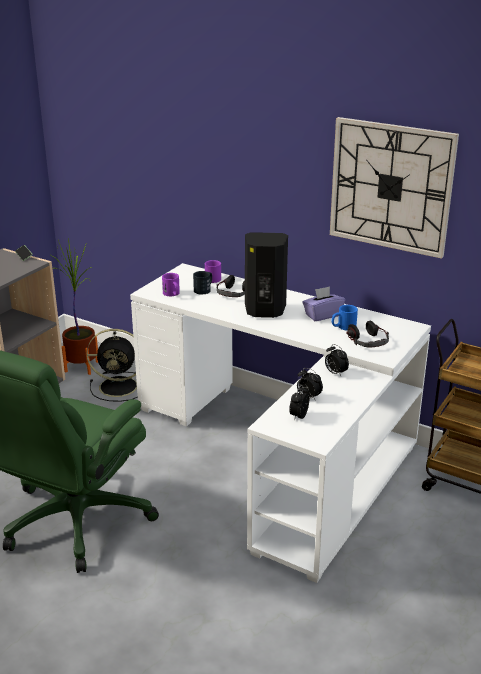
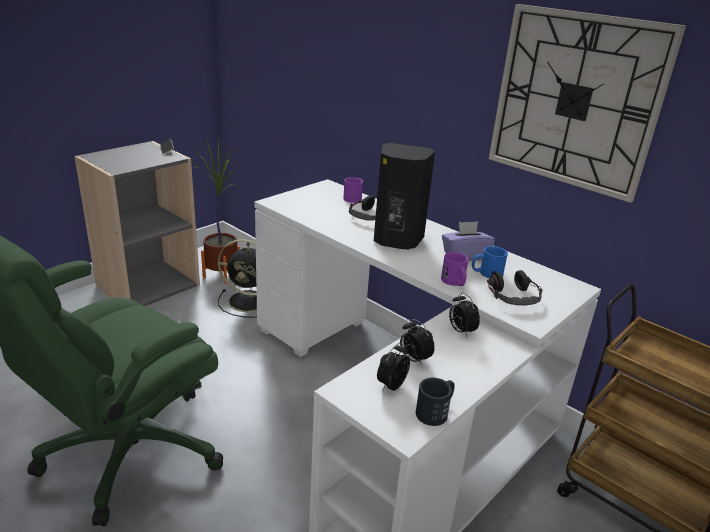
camera: 10 degrees right, 0 degrees up
purple mug [162,273,180,296] -> purple mug moved to [441,252,468,286]
black mug [193,271,212,294] -> black mug moved to [416,378,455,426]

